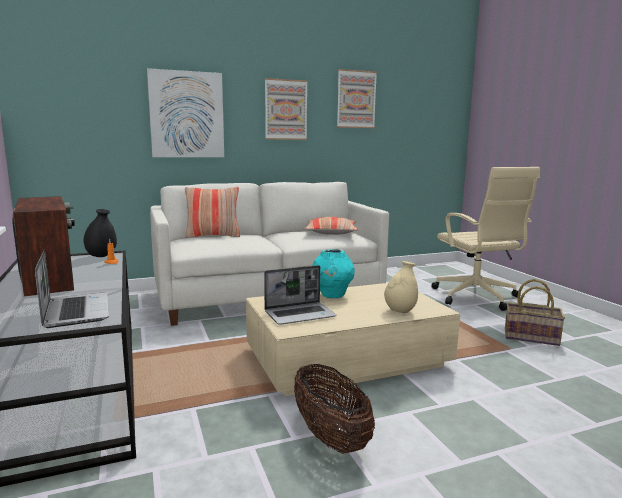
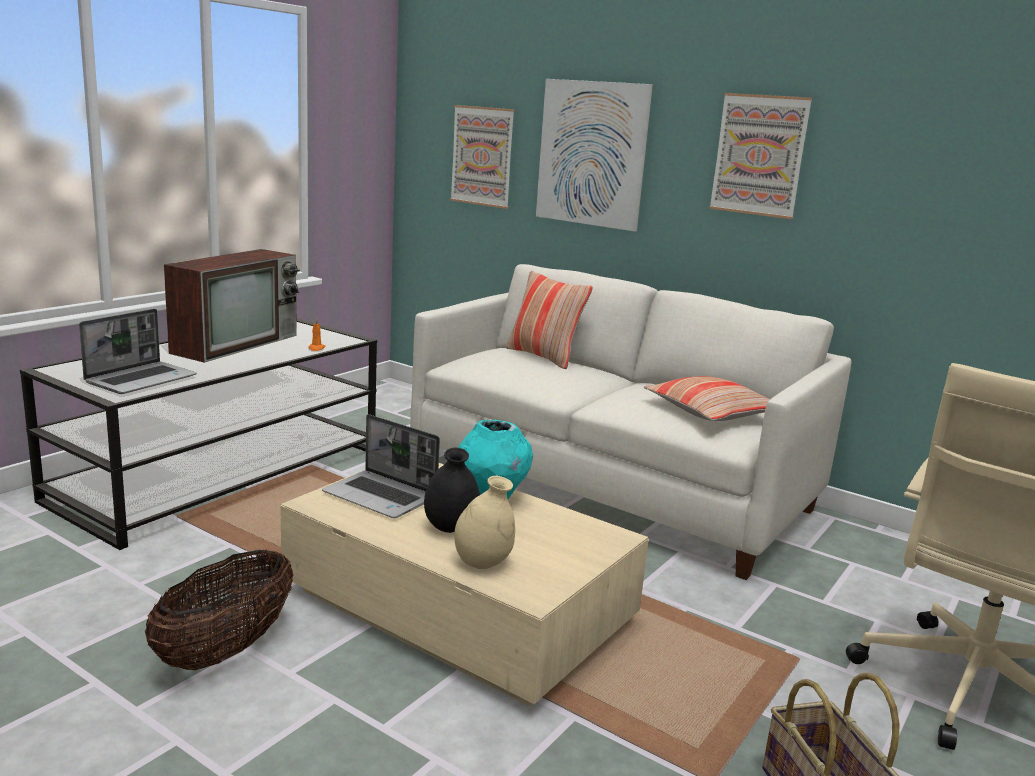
camera: 55 degrees right, 5 degrees up
black vase [84,209,117,257] -> black vase moved to [424,447,480,533]
picture [337,69,377,128] -> picture moved to [450,105,515,209]

